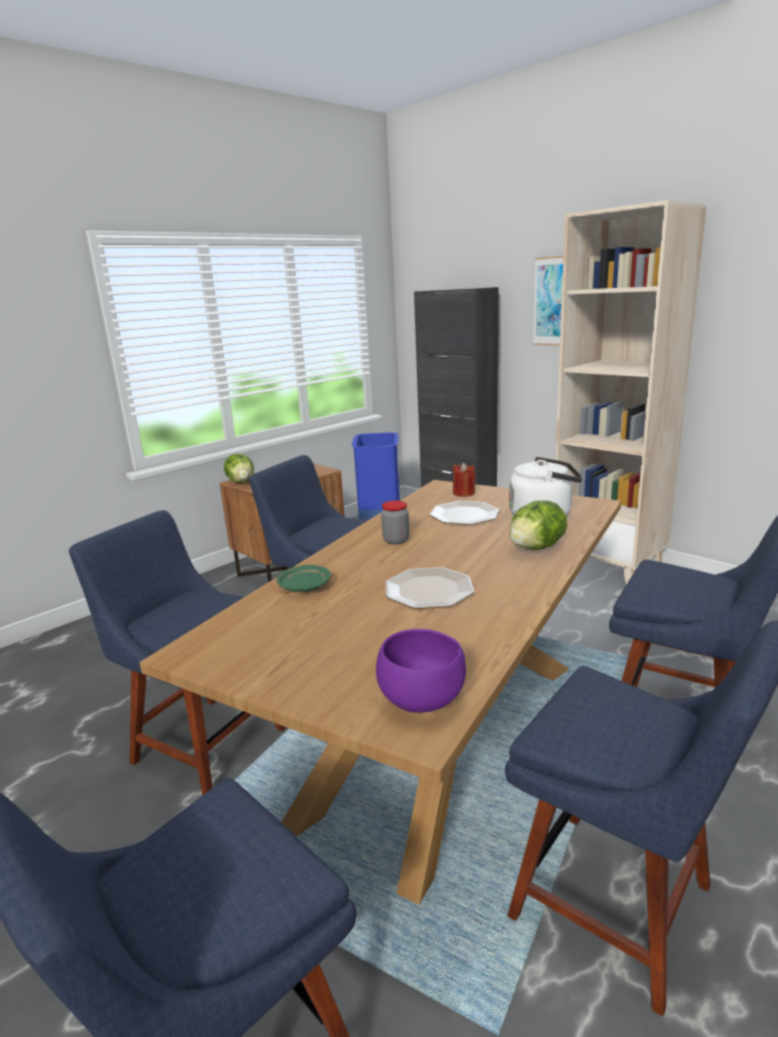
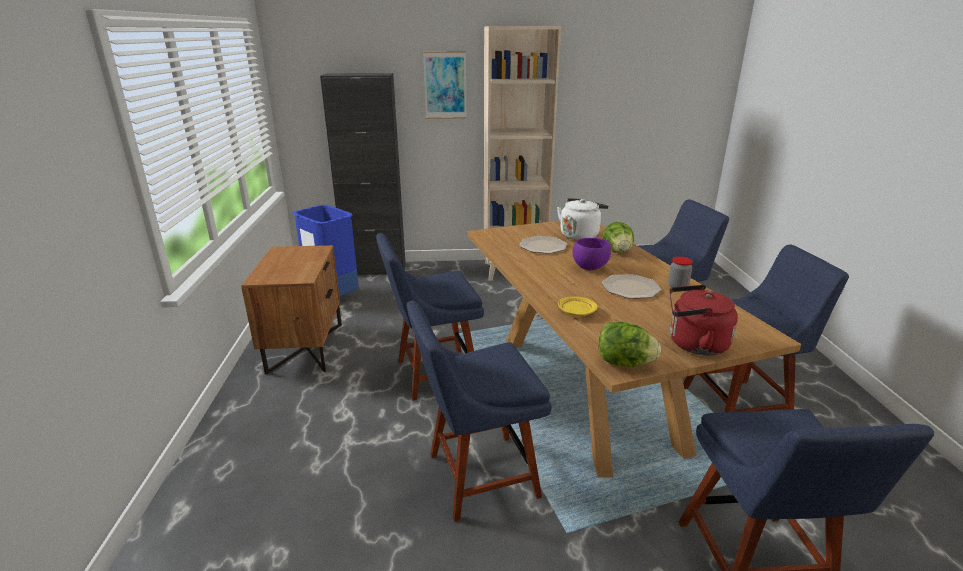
camera: 50 degrees left, 5 degrees up
lettuce [224,454,254,483] -> lettuce moved to [599,322,661,367]
green plate [277,565,331,592] -> yellow plate [558,296,598,316]
purple bowl [376,629,466,713] -> purple bowl moved to [573,238,611,270]
jar [381,500,409,544] -> jar moved to [668,257,693,288]
red candle [453,463,475,497] -> none
none -> red kettle [669,285,738,356]

